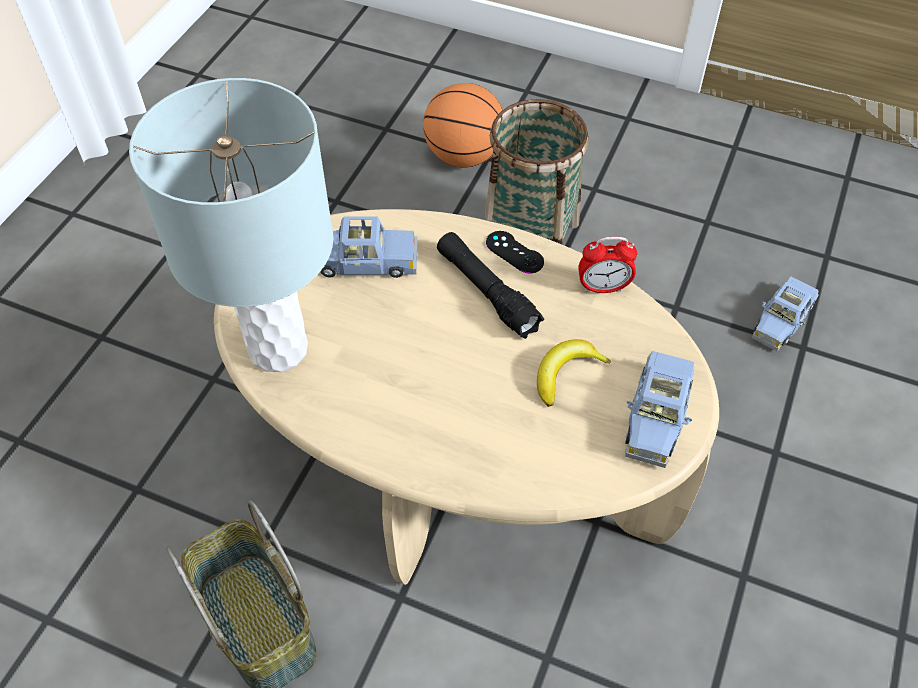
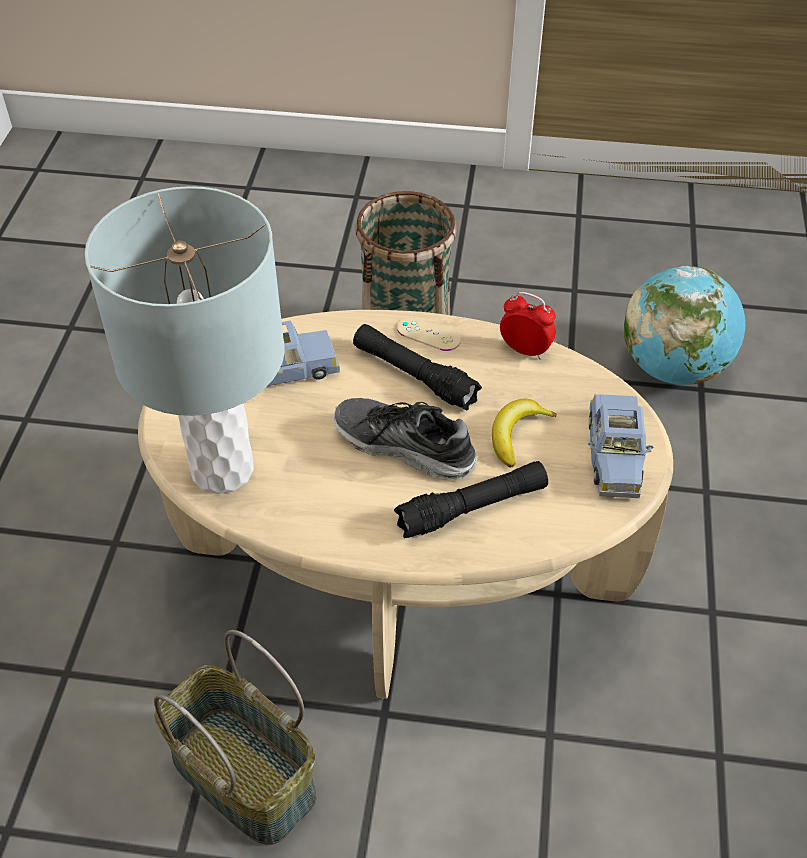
camera: 15 degrees left, 5 degrees down
basketball [423,83,503,168] -> none
black game controller [486,231,544,273] -> beige game controller [397,316,461,351]
alarm clock [578,237,637,293] -> alarm clock turned 135 degrees counterclockwise [500,292,556,360]
blue toy car [752,277,819,351] -> globe [624,266,745,385]
none -> shoe [333,398,477,480]
none -> black flashlight [394,461,548,538]

